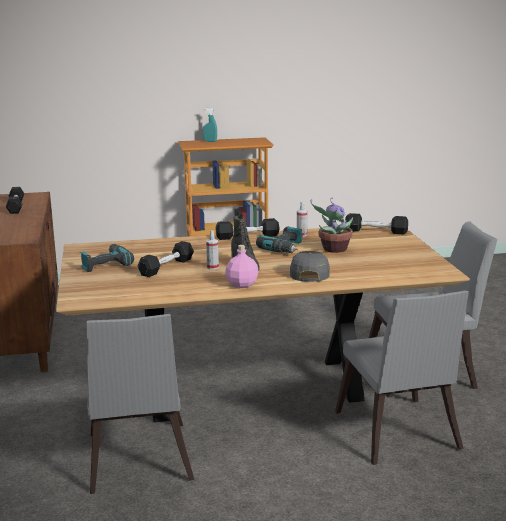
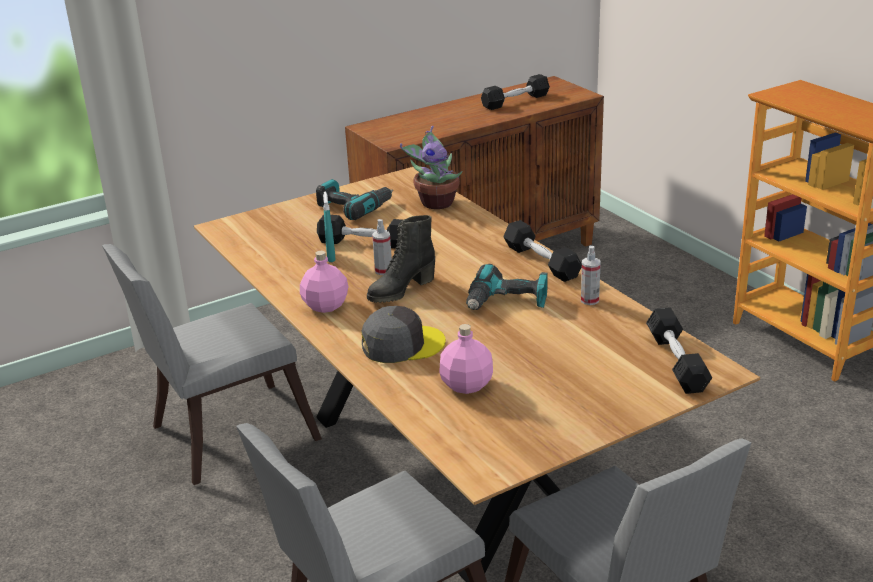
camera: 70 degrees right, 10 degrees up
turquoise spray bottle [203,108,217,142] -> turquoise spray bottle moved to [323,191,335,262]
potted plant [311,197,353,253] -> potted plant moved to [400,126,462,209]
none -> pink bottle [439,324,493,394]

